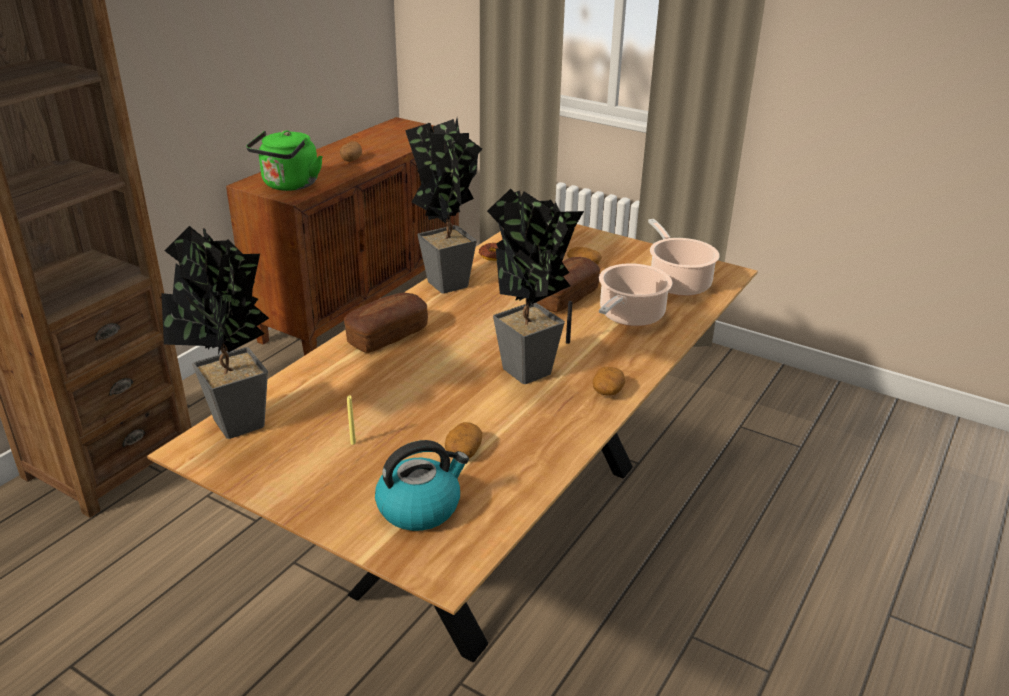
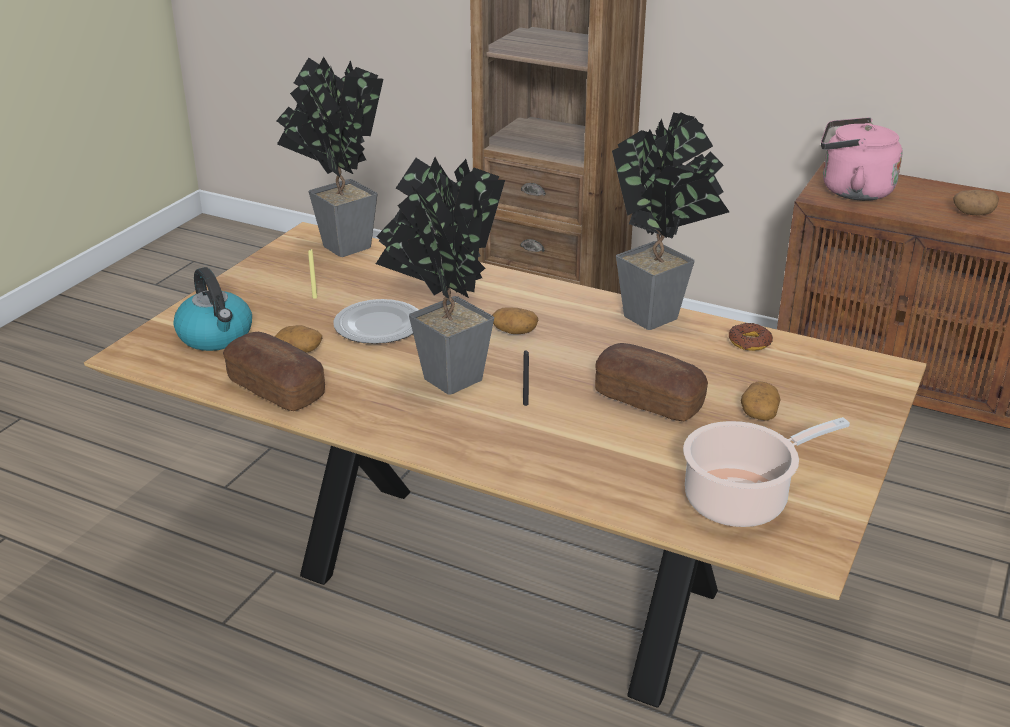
camera: 85 degrees right, 0 degrees up
green kettle [246,130,323,191] -> pink kettle [821,117,903,201]
bread [344,293,428,353] -> bread moved to [223,332,325,411]
potato [593,367,625,396] -> potato moved to [492,307,538,334]
cooking pot [599,263,673,326] -> none
none -> plate [334,299,419,344]

